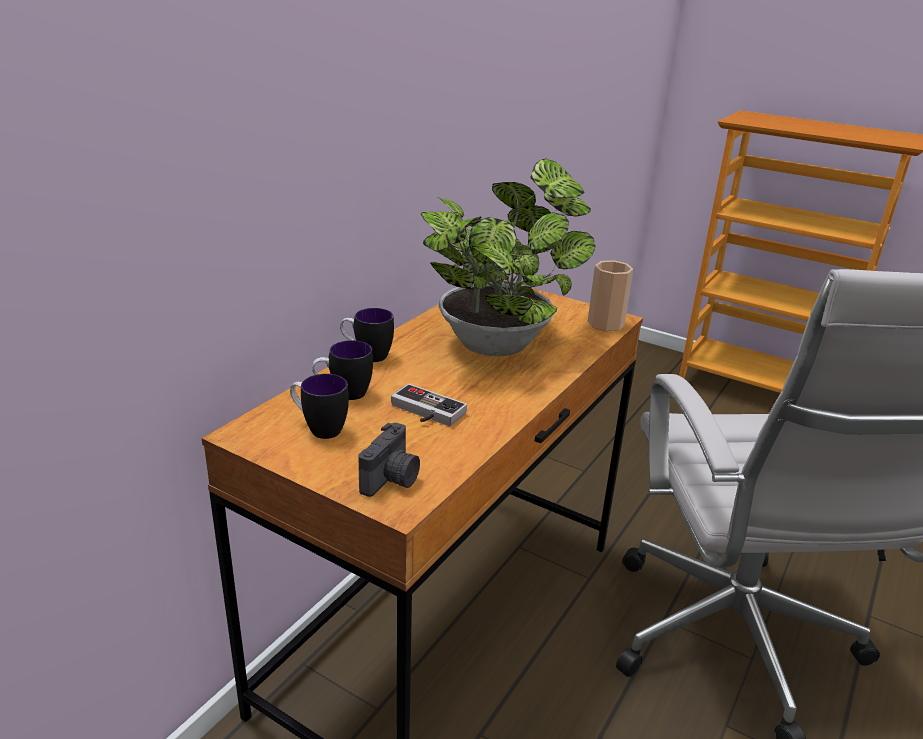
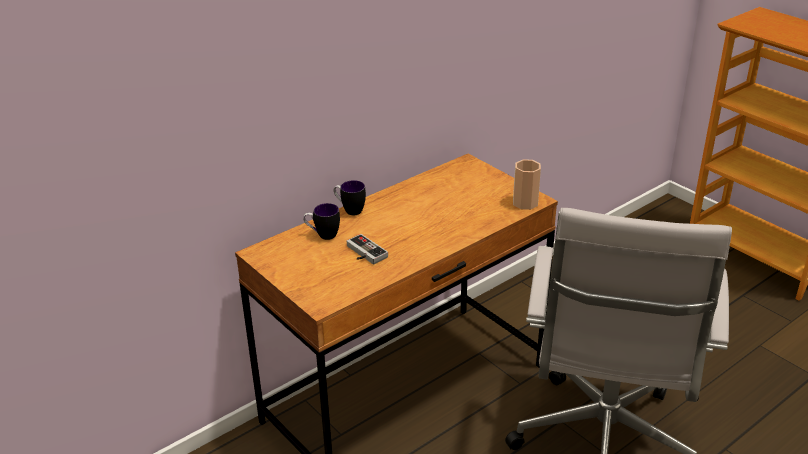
camera: 20 degrees right, 5 degrees up
mug [290,374,349,439] -> none
camera [358,423,420,497] -> none
potted plant [420,158,596,356] -> none

